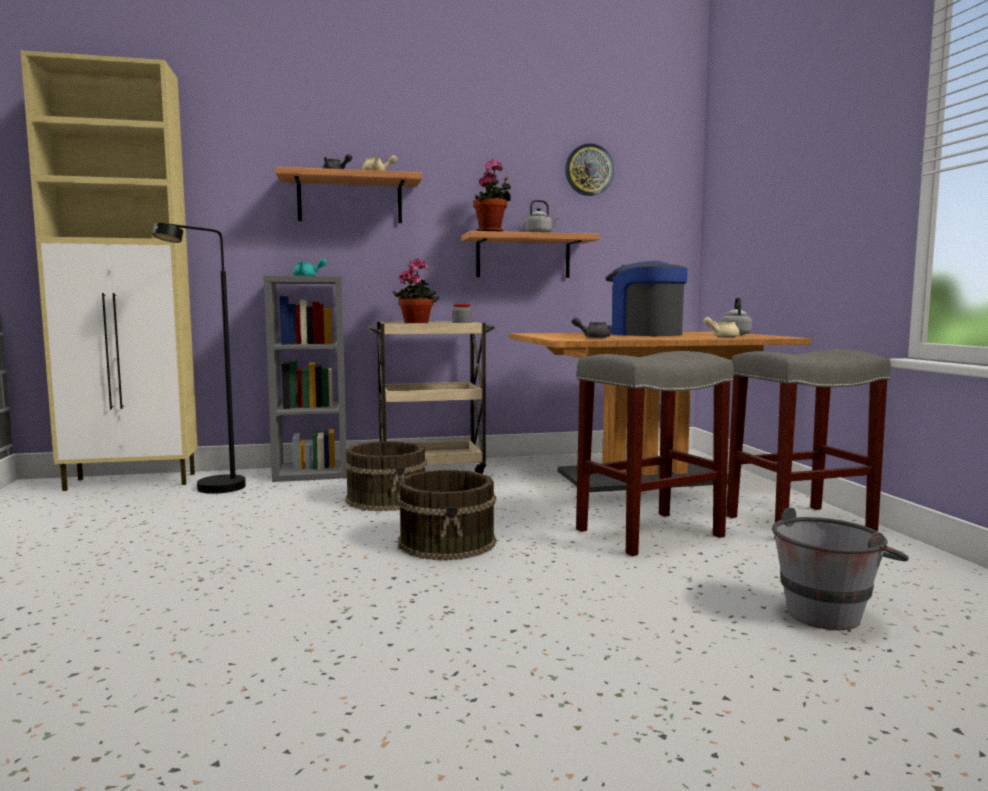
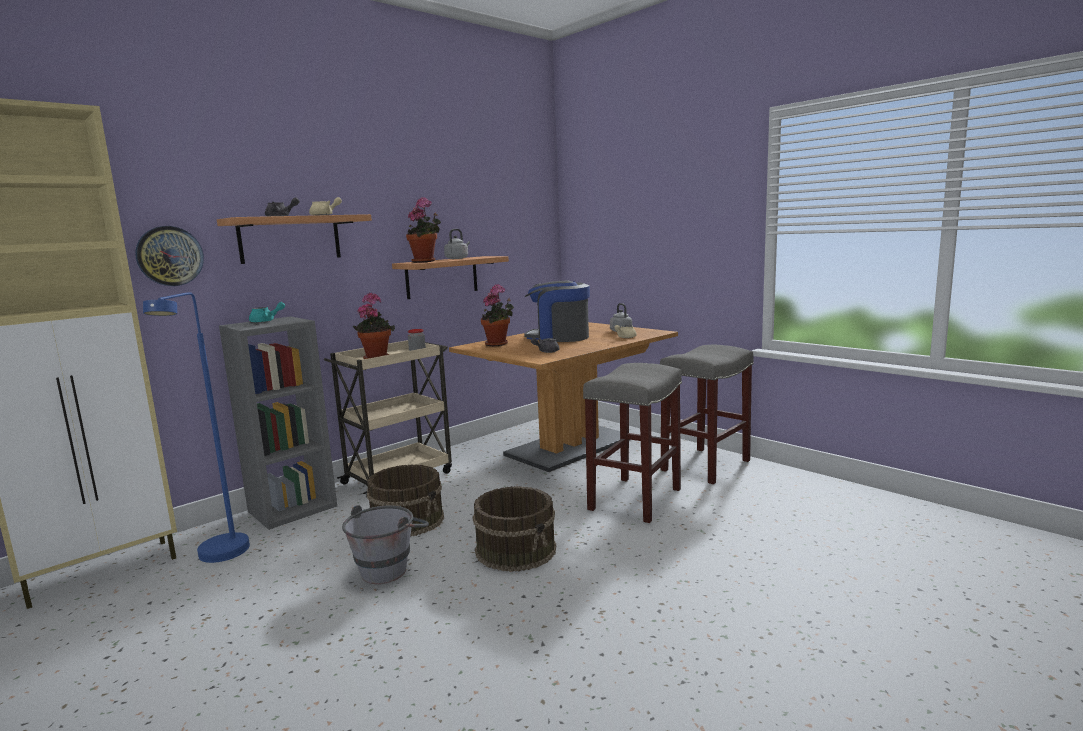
camera: 30 degrees left, 5 degrees up
black floor lamp [152,223,246,494] -> blue floor lamp [143,292,250,563]
wall clock [565,143,614,196] -> wall clock moved to [135,226,204,286]
grey bucket [772,508,909,630] -> grey bucket moved to [342,505,429,584]
none -> potted plant [481,284,514,346]

